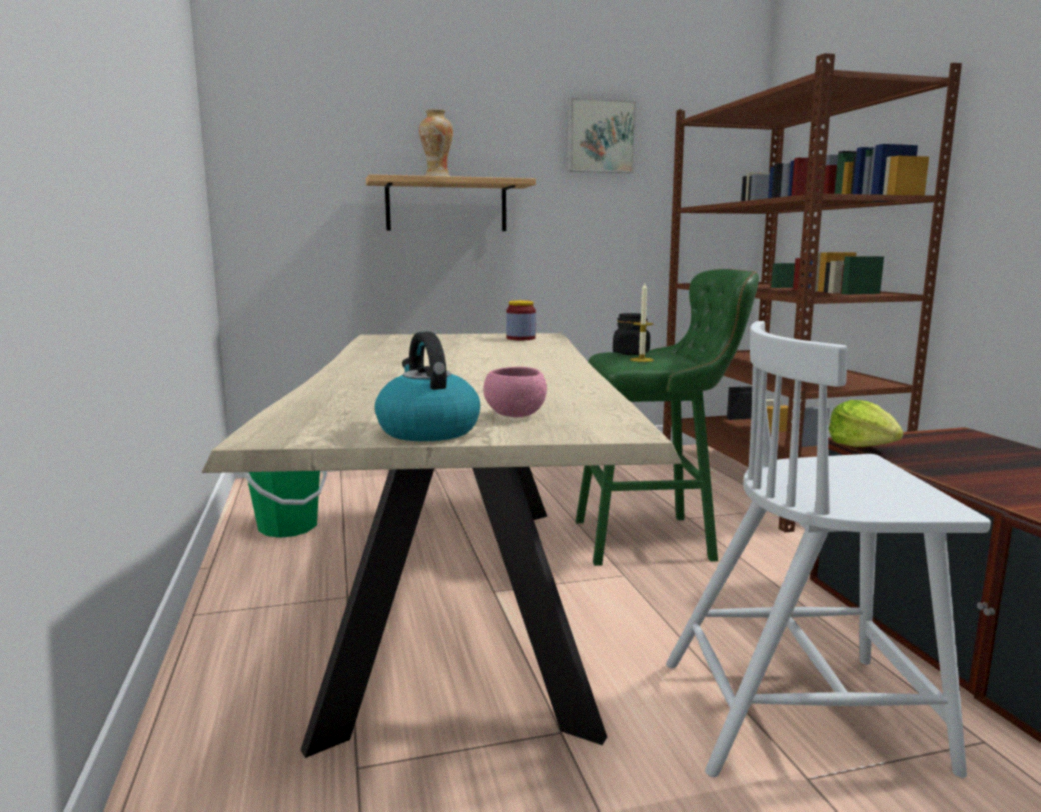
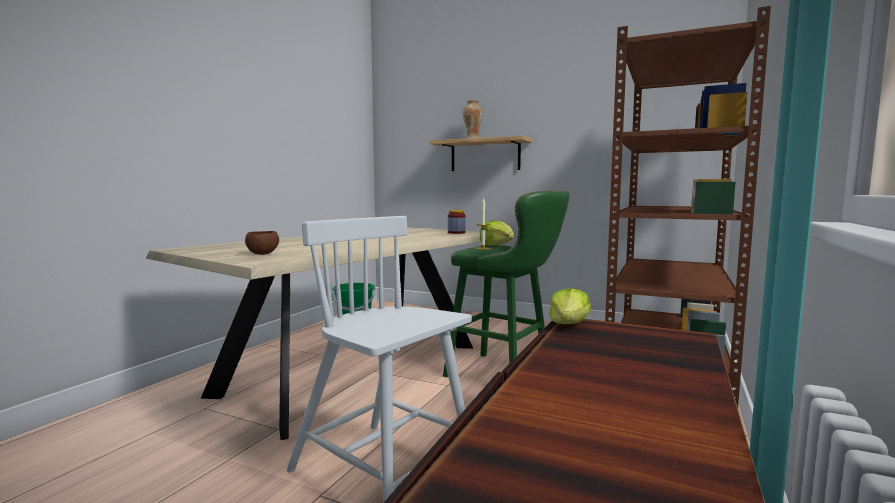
camera: 40 degrees right, 5 degrees down
kettle [375,332,480,441] -> none
pink bowl [483,367,547,417] -> brown bowl [245,231,279,255]
picture [567,97,636,173] -> none
black jar [613,313,650,355] -> lettuce [480,221,514,246]

